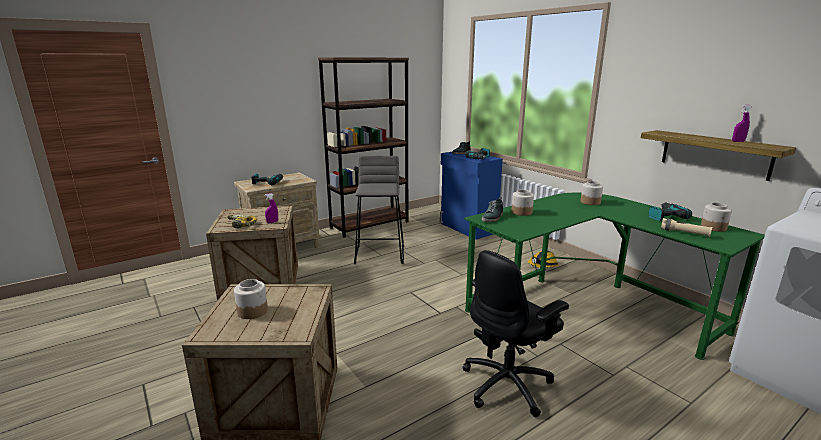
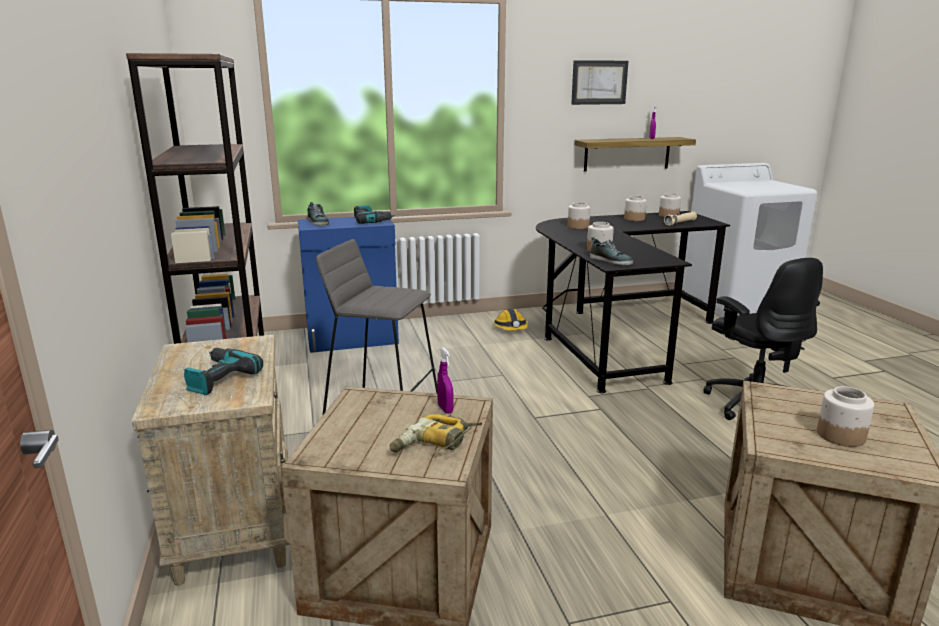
camera: 70 degrees left, 0 degrees up
green desk [464,192,765,360] -> black desk [536,211,730,393]
power drill [648,202,692,221] -> jar [624,196,647,221]
none -> picture [571,60,628,105]

